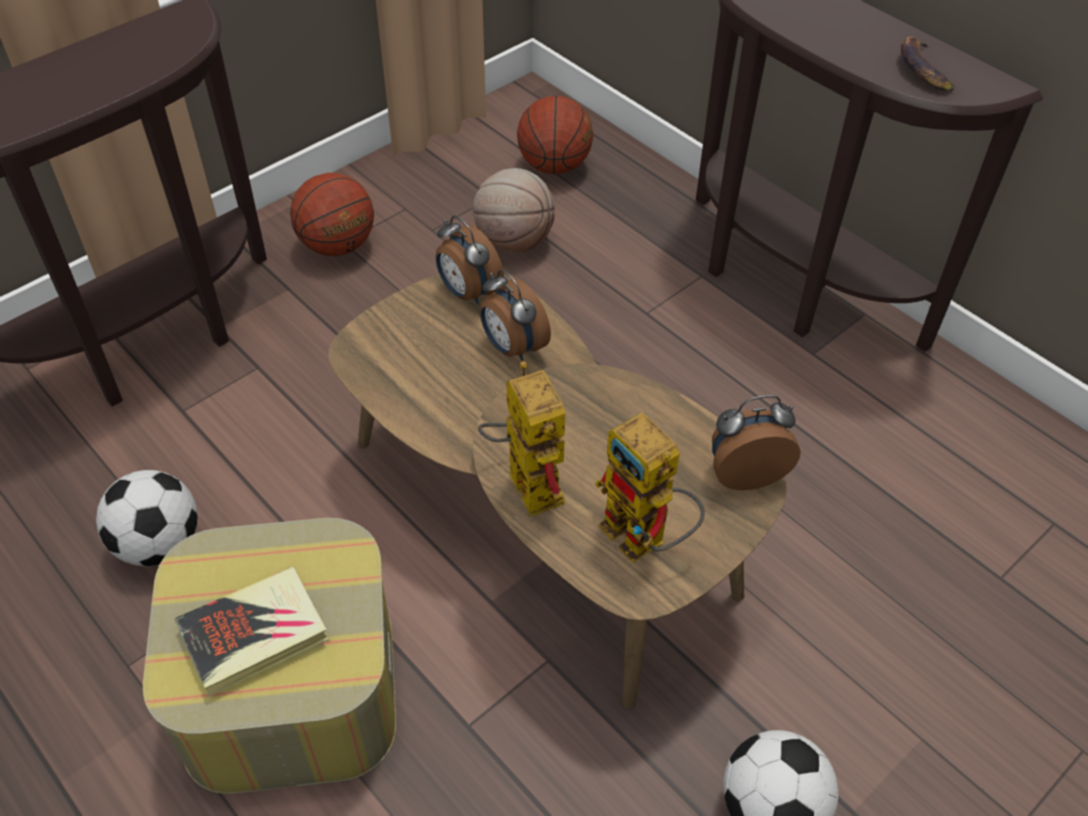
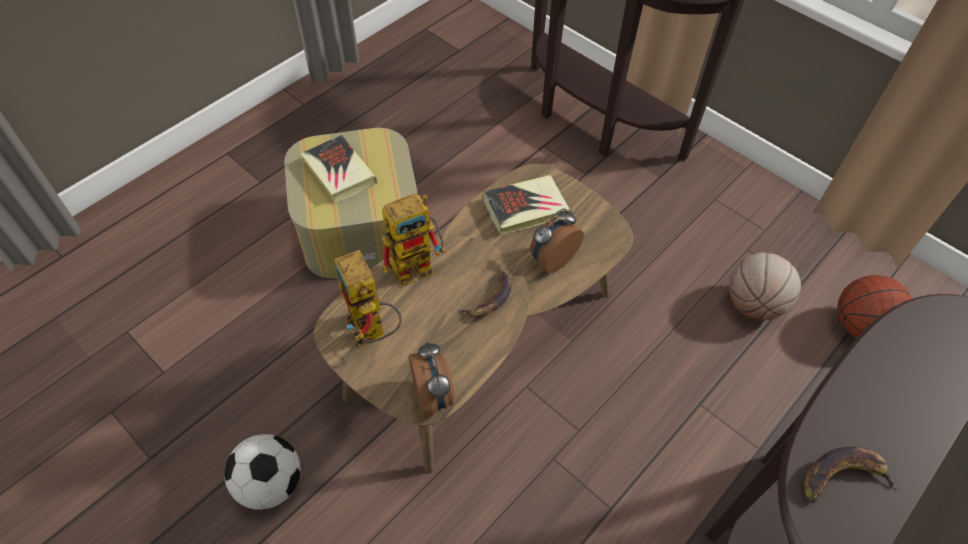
camera: 85 degrees right, 5 degrees up
football [96,470,198,566] -> none
basketball [290,173,374,256] -> none
alarm clock [436,216,504,305] -> none
toy robot [595,412,705,563] -> toy robot turned 75 degrees counterclockwise [334,250,402,347]
none -> banana [458,271,512,317]
none -> book [483,175,570,235]

